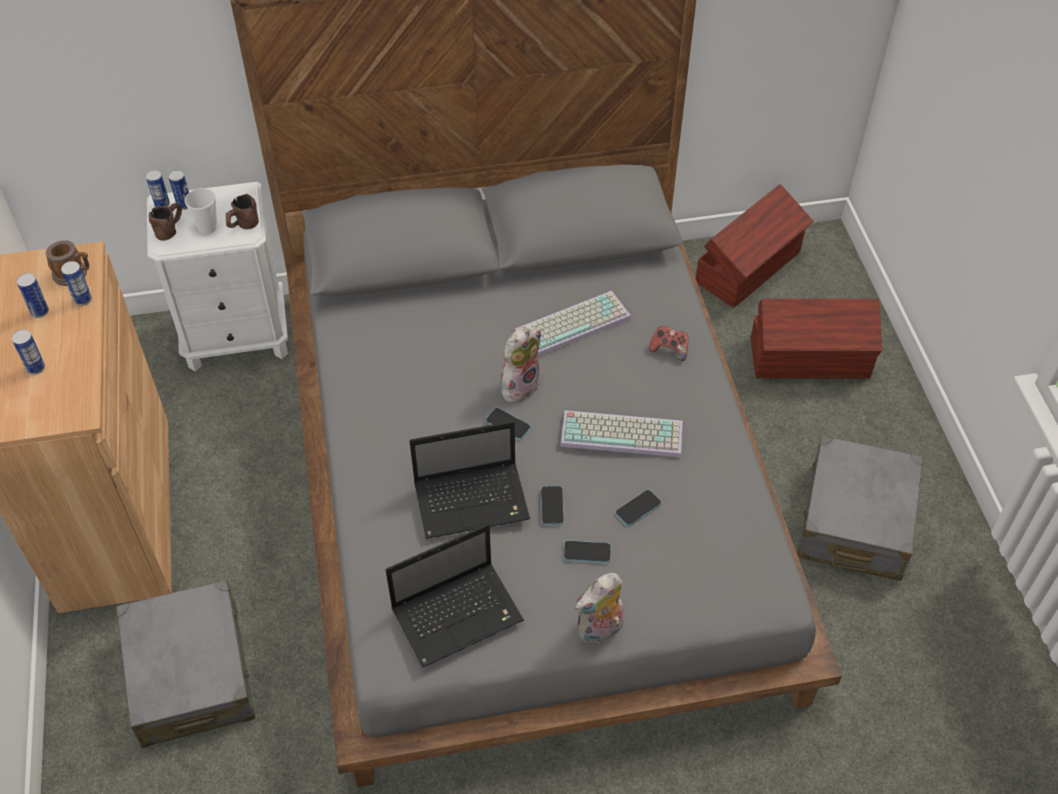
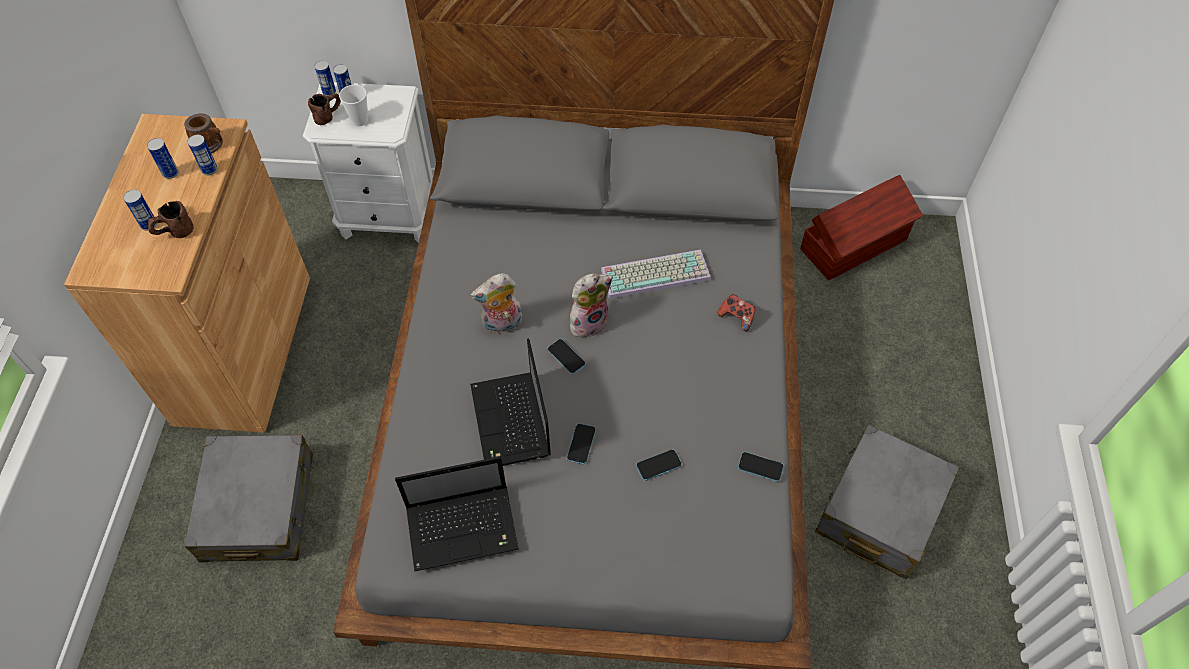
camera: 15 degrees right, 5 degrees up
brown mug [226,194,259,229] -> brown mug moved to [148,201,194,238]
laptop [409,421,530,539] -> laptop turned 75 degrees clockwise [470,338,551,466]
keyboard [560,410,683,457] -> none
phone [563,540,611,563] -> phone moved to [738,452,784,482]
plush toy [575,573,624,644] -> plush toy moved to [470,273,522,334]
brown storage box [751,298,882,379] -> none

